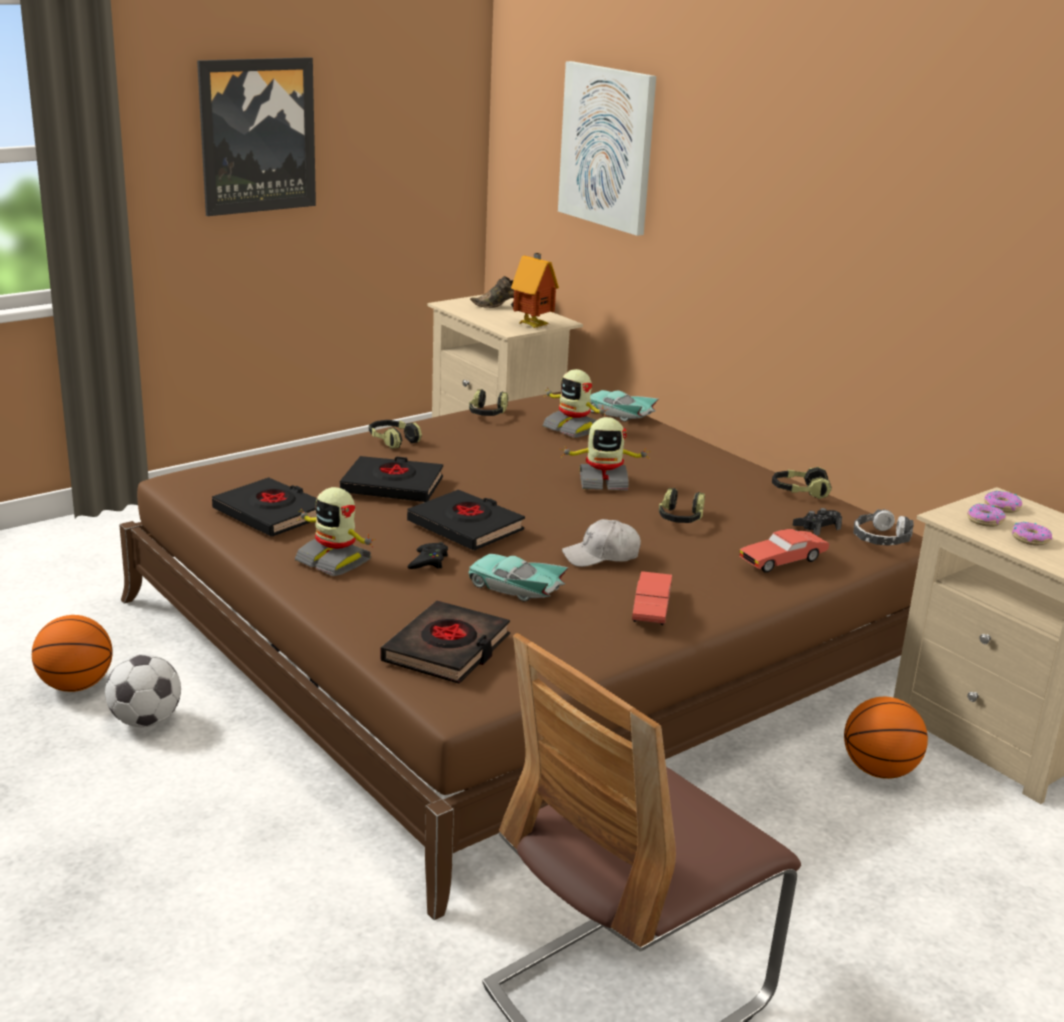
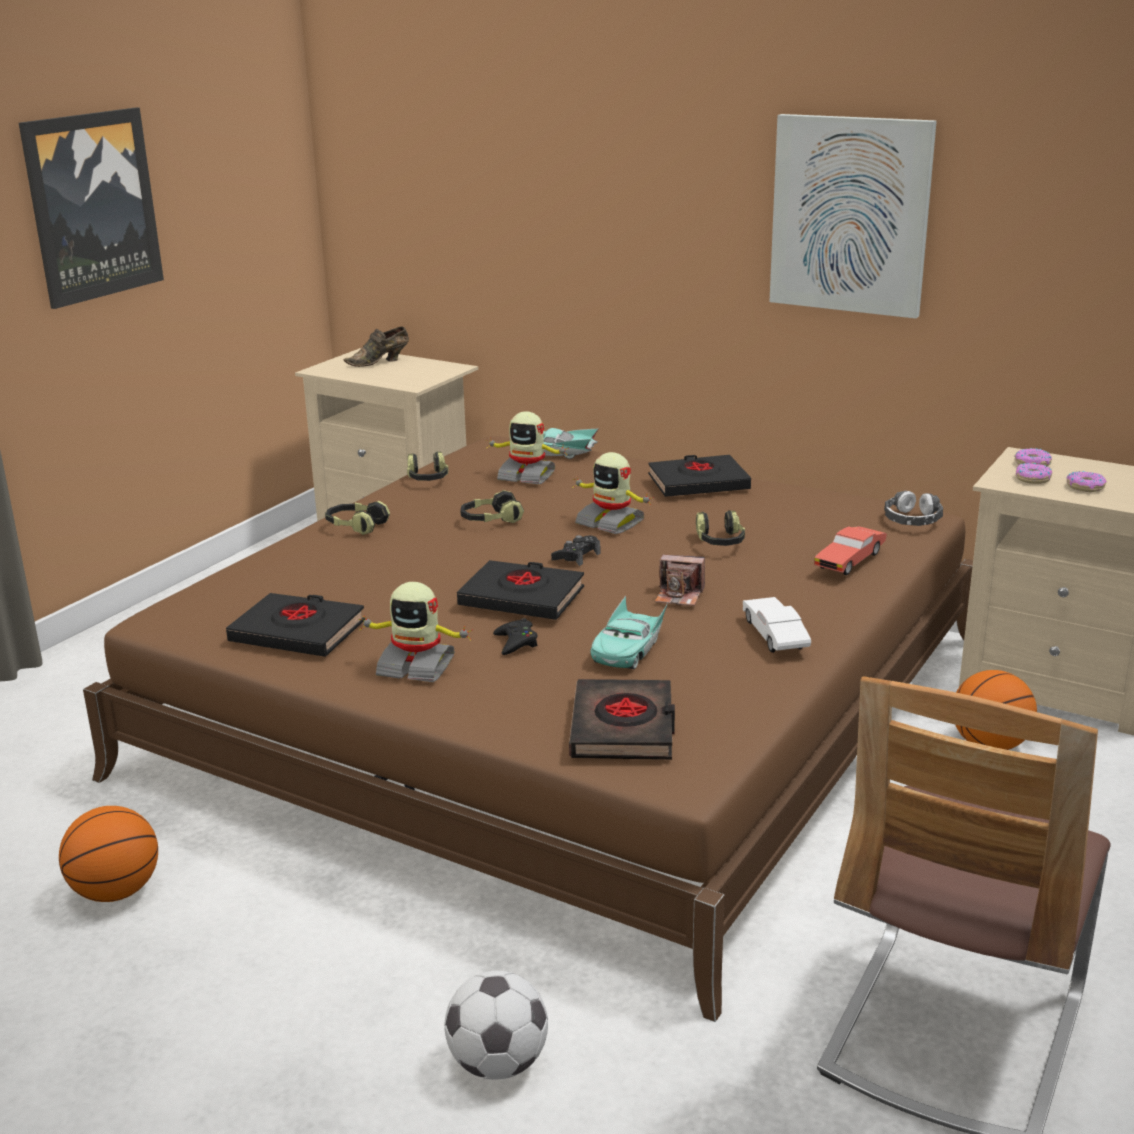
camera: 20 degrees left, 0 degrees up
football [105,654,181,727] -> football moved to [444,971,548,1080]
black book [340,456,443,502] -> black book moved to [648,455,751,497]
turquoise toy car [468,554,569,602] -> turquoise toy car turned 75 degrees counterclockwise [590,596,668,669]
toy house [511,253,559,328] -> none
picture [558,61,656,236] -> picture moved to [769,114,937,319]
toy robot [560,417,651,490] -> toy robot turned 60 degrees clockwise [572,452,654,534]
white cap [562,519,641,567] -> camera [655,555,705,606]
red toy car [632,571,672,625] -> white toy car [743,597,811,653]
headphones [772,466,832,499] -> headphones moved to [460,490,524,523]
black game controller [793,508,842,536] -> black game controller moved to [551,535,601,566]

